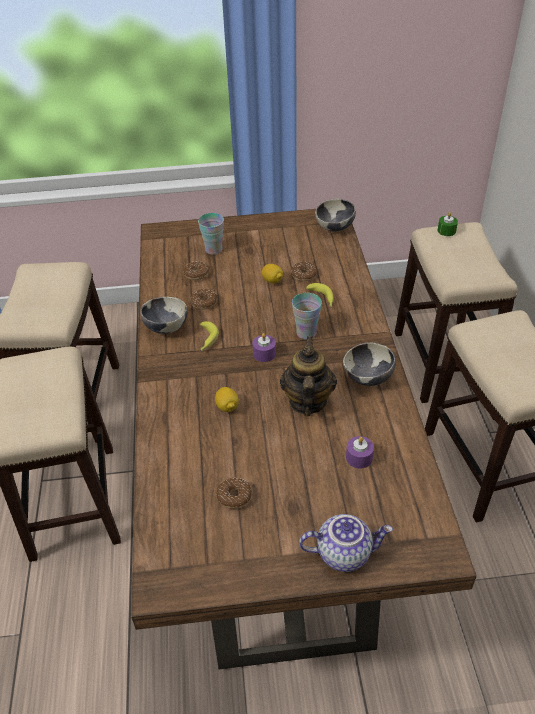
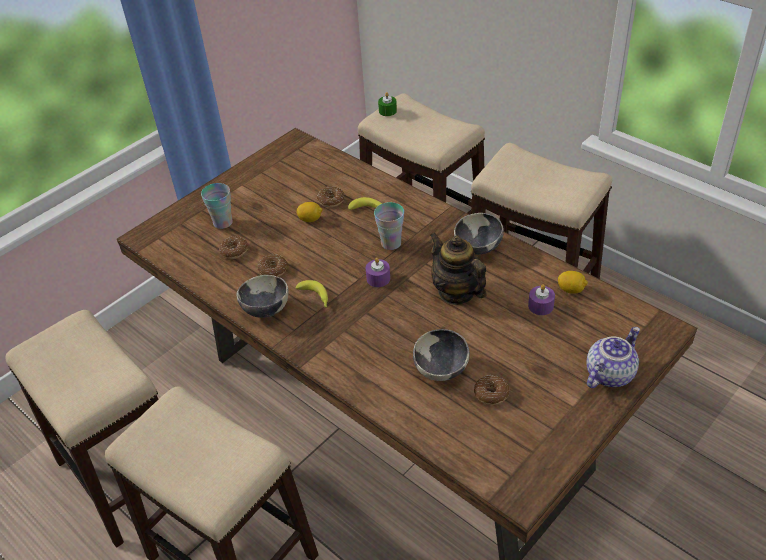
camera: 40 degrees left, 0 degrees up
lemon [215,387,239,412] -> lemon moved to [558,271,588,294]
bowl [315,199,356,232] -> bowl moved to [413,329,470,381]

